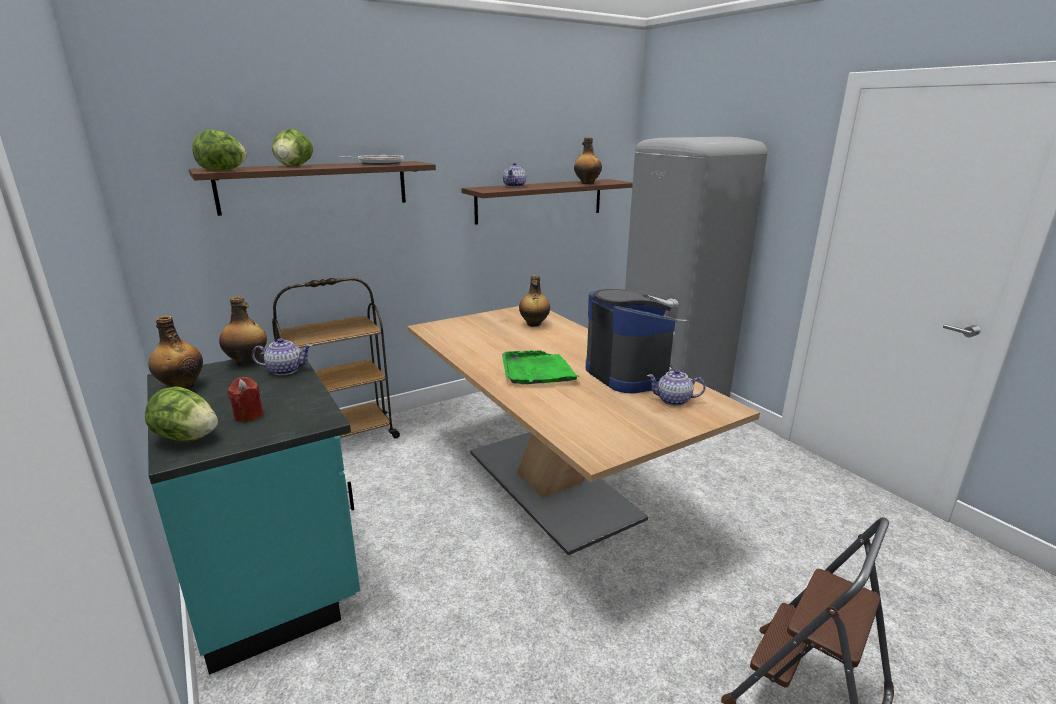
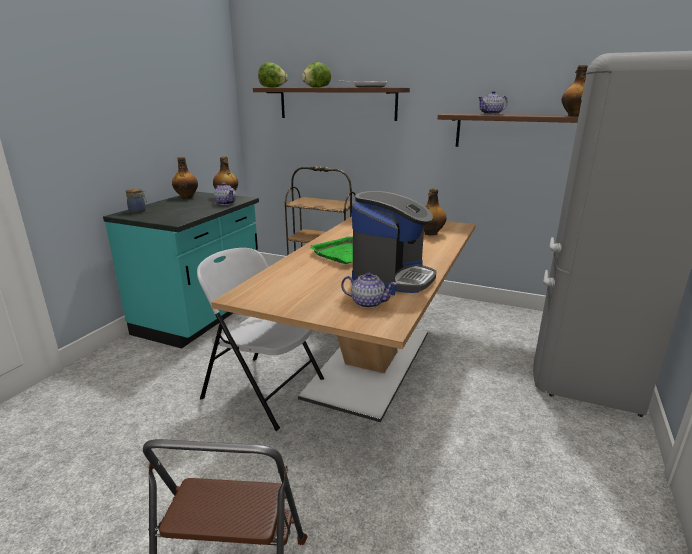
camera: 55 degrees right, 0 degrees up
lettuce [145,386,218,442] -> jar [126,189,147,213]
red candle [227,377,264,422] -> none
teapot [647,369,705,406] -> teapot turned 135 degrees clockwise [341,272,397,308]
none -> white chair [197,248,324,431]

